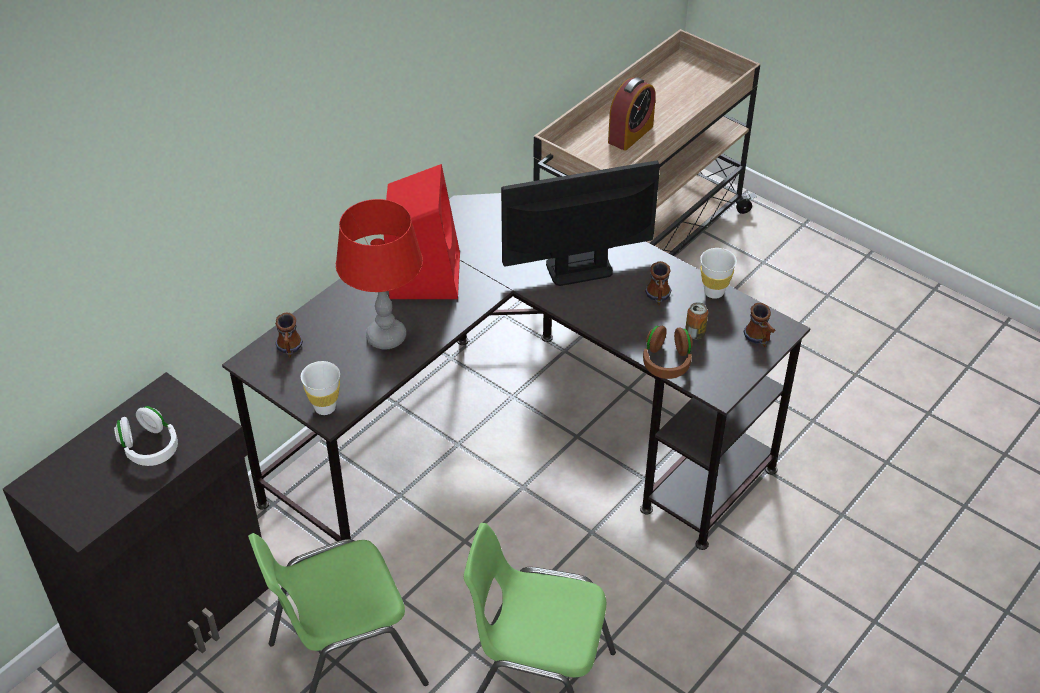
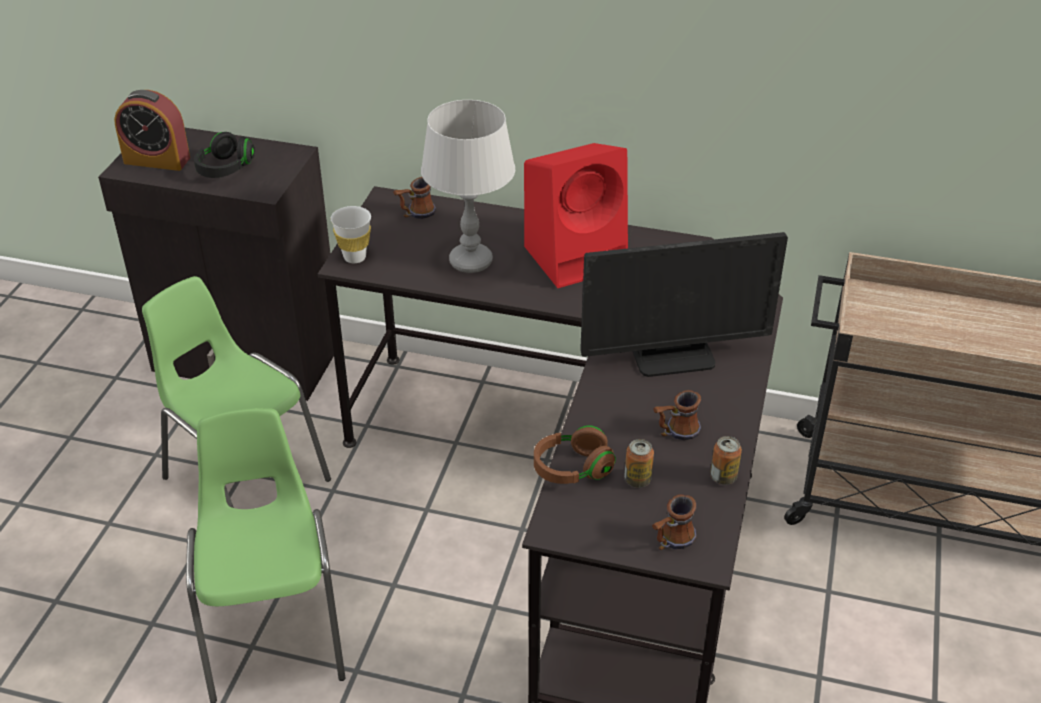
camera: 65 degrees right, 5 degrees down
white headphones [114,406,178,466] -> black headphones [194,132,255,178]
red table lamp [336,199,423,349] -> grey table lamp [421,100,515,273]
monitor [501,160,660,286] -> monitor turned 120 degrees clockwise [580,232,788,377]
alarm clock [608,77,656,151] -> alarm clock moved to [114,90,190,171]
white cup [700,248,737,299] -> can [710,436,742,485]

